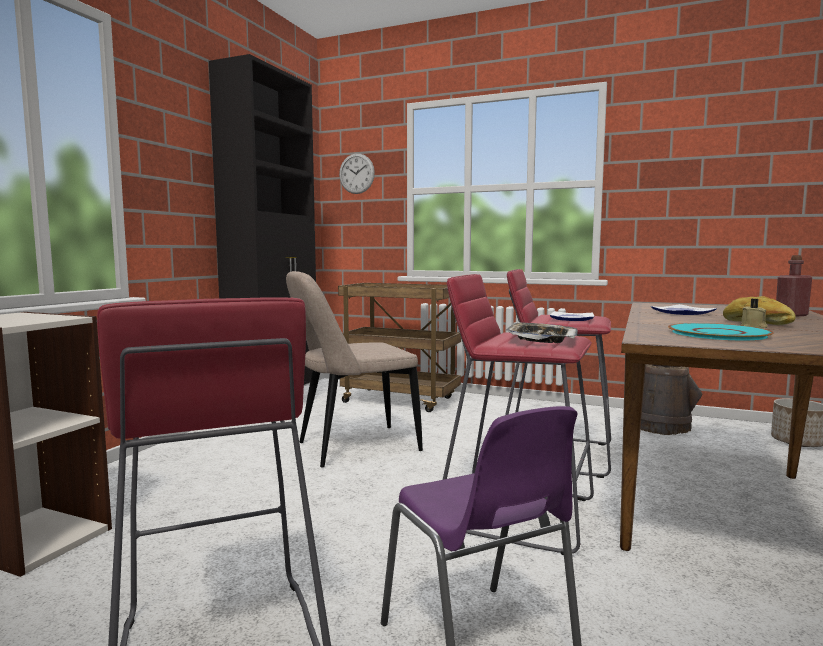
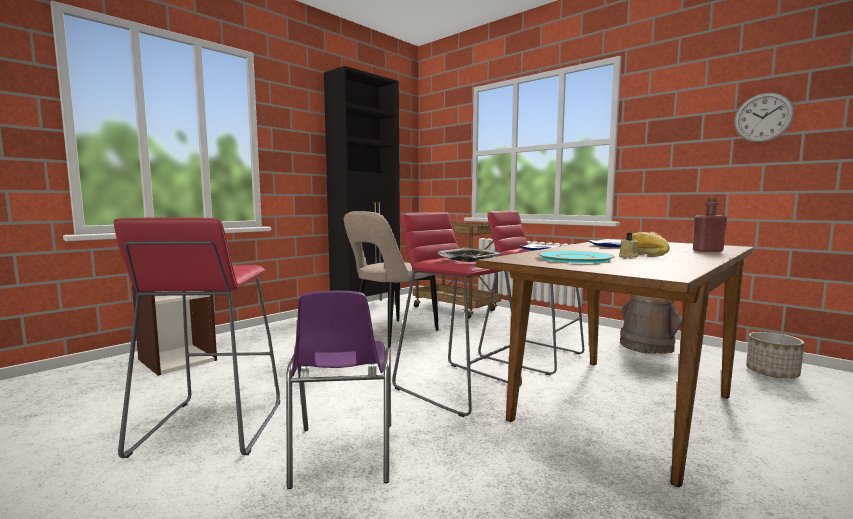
camera: 20 degrees right, 0 degrees up
beige chair [286,271,423,467] -> beige chair turned 45 degrees counterclockwise [344,211,439,348]
wall clock [339,153,375,194] -> wall clock moved to [734,93,794,143]

